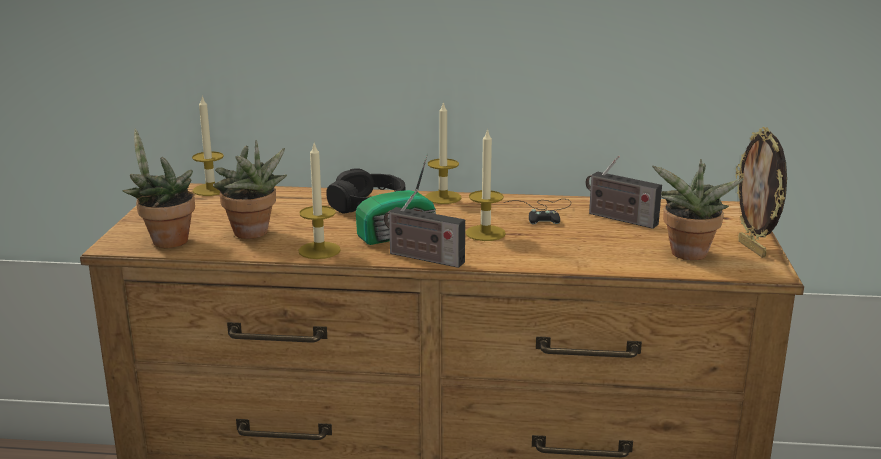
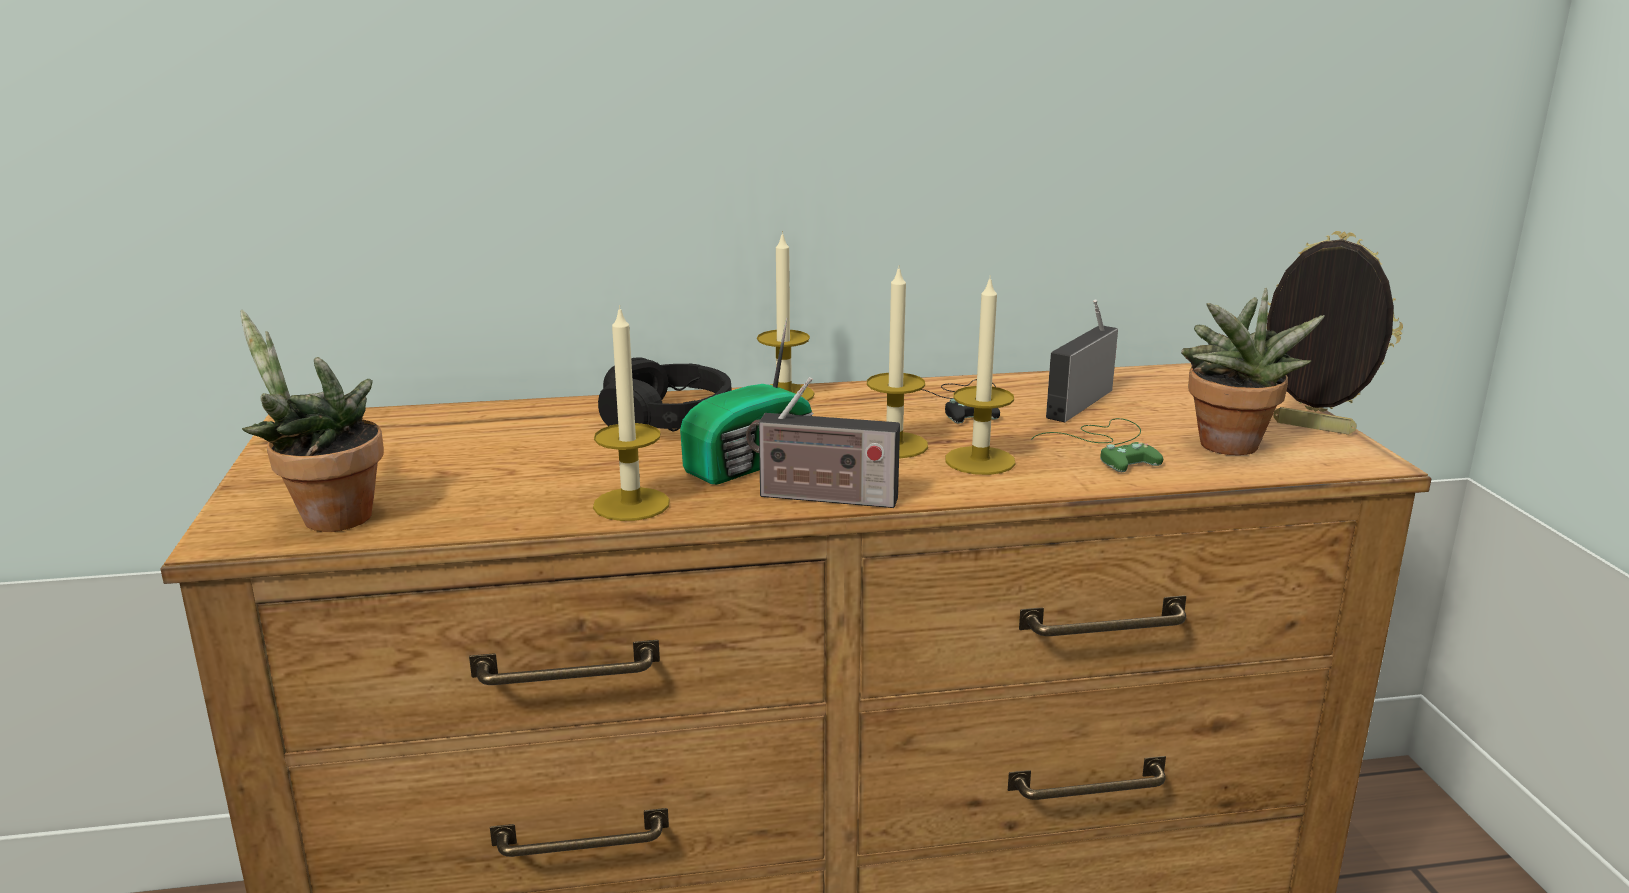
camera: 15 degrees left, 0 degrees up
candle [192,96,224,196] -> candle moved to [945,275,1015,475]
potted plant [213,140,287,239] -> none
radio [586,155,662,229] -> radio turned 105 degrees clockwise [1046,299,1118,422]
picture frame [736,127,787,258] -> picture frame turned 150 degrees clockwise [1267,231,1403,435]
none -> green game controller [1031,418,1163,472]

